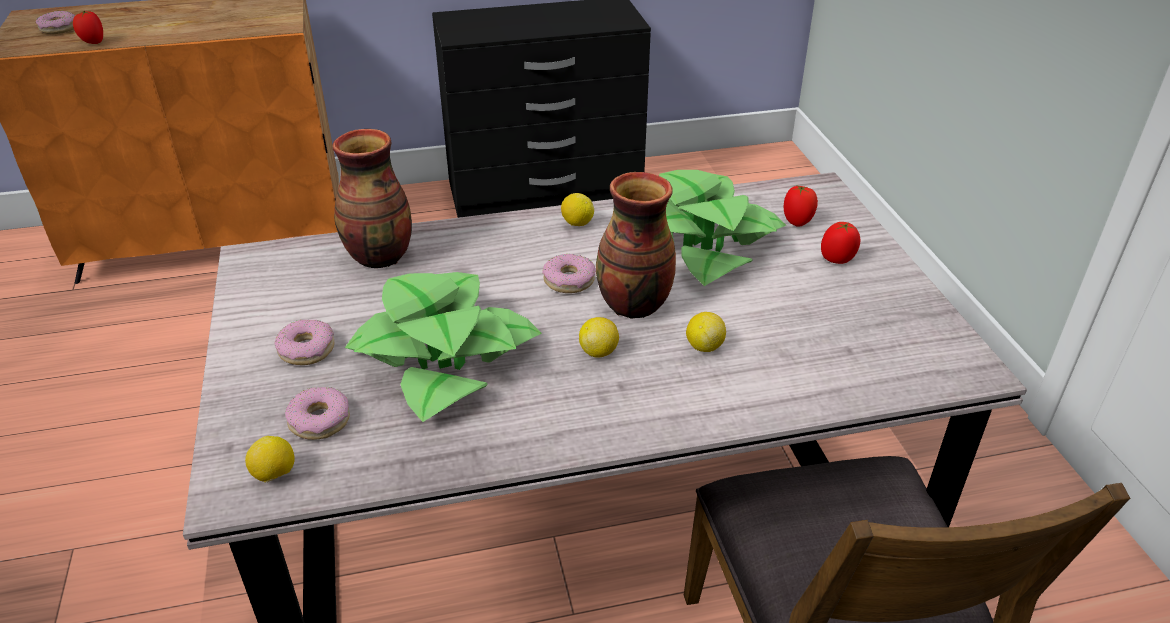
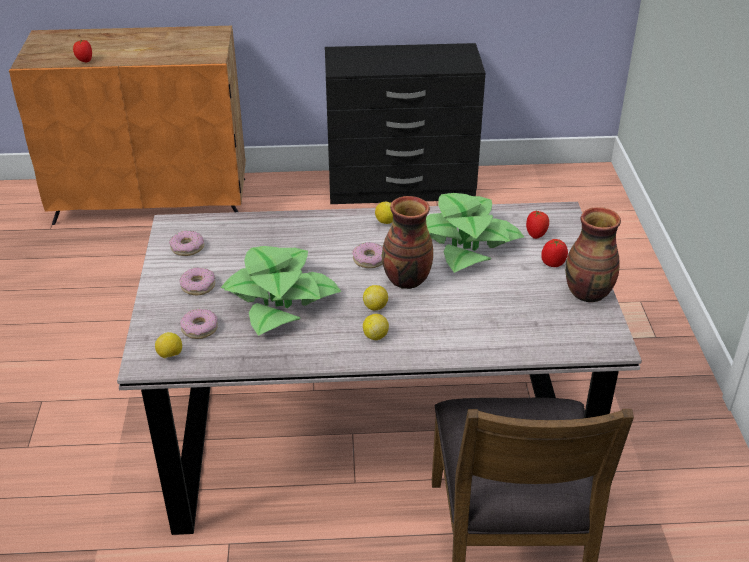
camera: 10 degrees right, 0 degrees up
donut [36,11,75,34] -> donut moved to [169,230,204,256]
vase [333,129,412,268] -> vase moved to [565,207,621,302]
lemon [686,312,726,352] -> lemon moved to [363,314,389,340]

